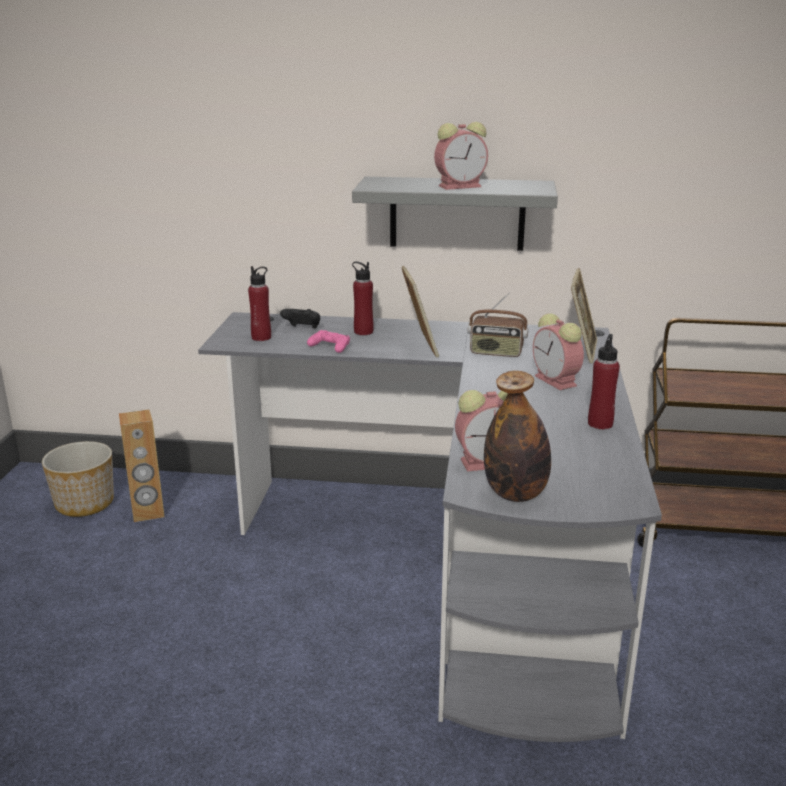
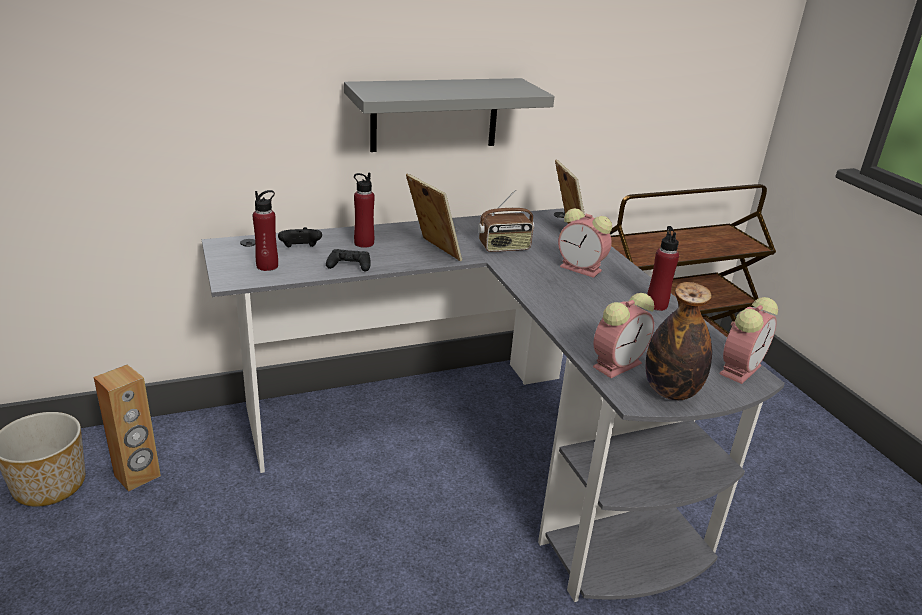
camera: 30 degrees left, 5 degrees up
pink game controller [307,330,350,353] -> black game controller [326,249,371,272]
alarm clock [434,122,488,190] -> alarm clock moved to [719,297,778,384]

